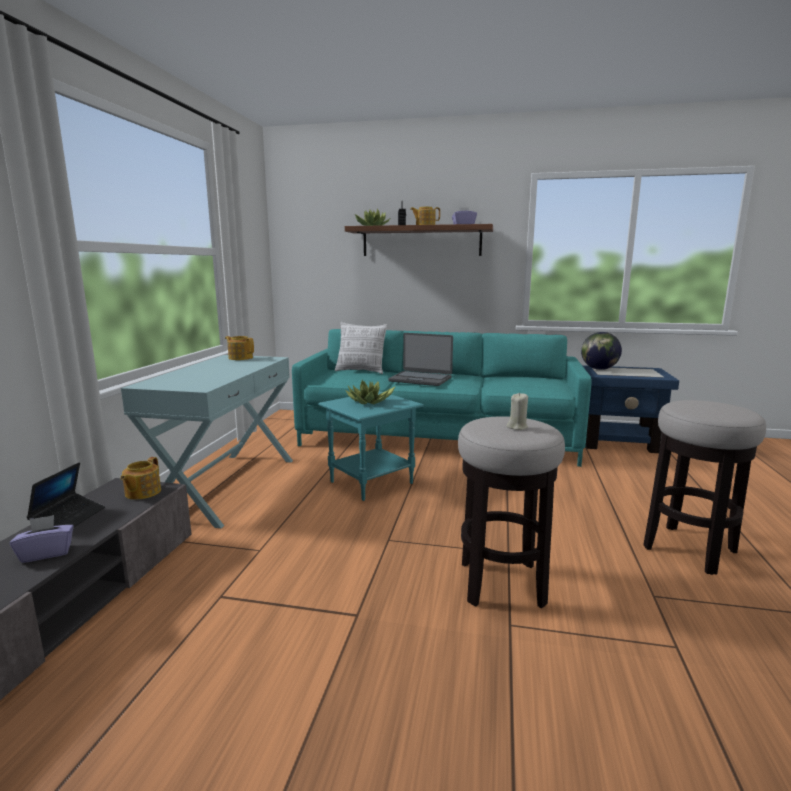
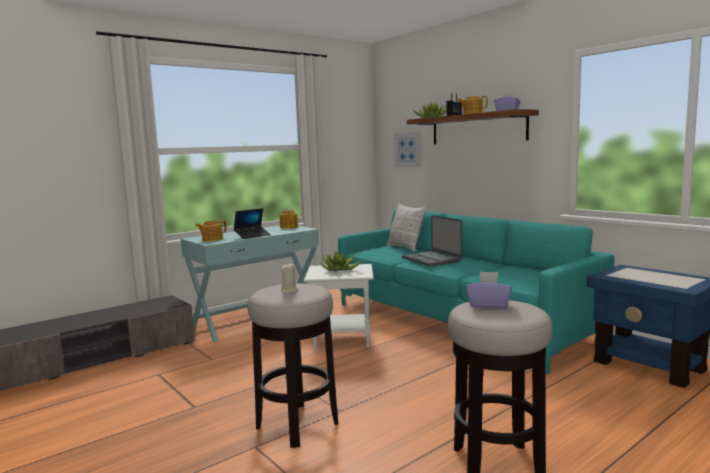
camera: 40 degrees right, 5 degrees down
purple tissue box [10,515,74,563] -> purple tissue box moved to [466,271,512,309]
laptop [26,462,105,527] -> laptop moved to [234,208,271,239]
teapot [121,457,161,500] -> teapot moved to [196,220,226,241]
turquoise side table [318,391,424,501] -> white side table [304,264,374,350]
globe [581,332,622,370] -> none
none -> picture [394,132,421,167]

